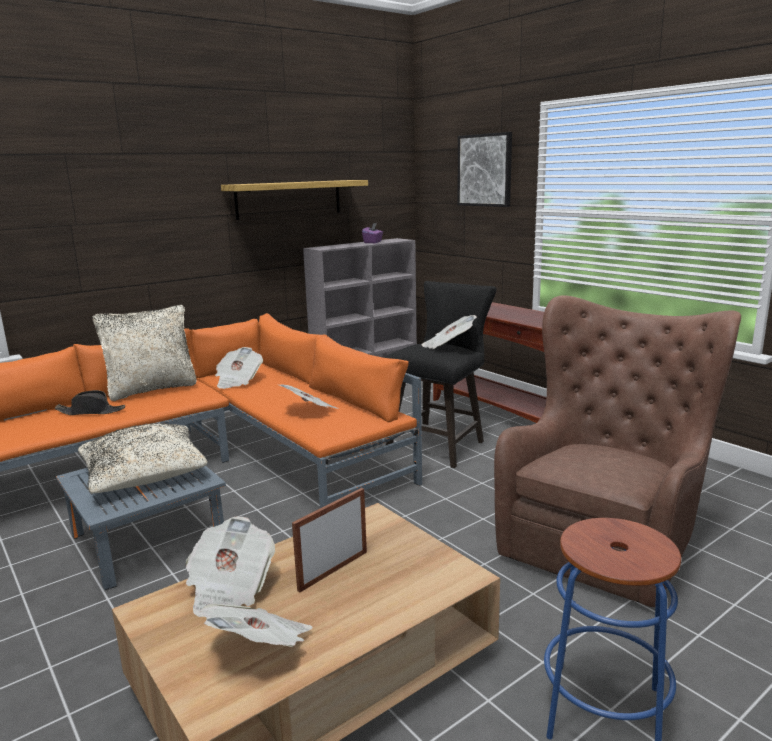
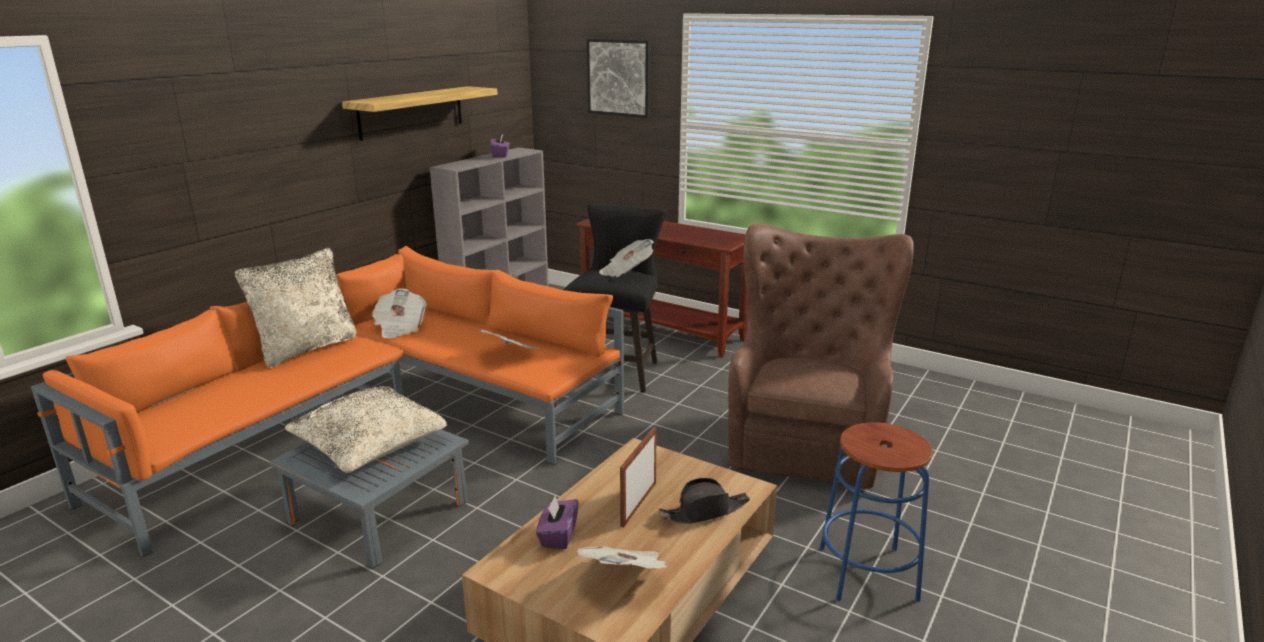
camera: 20 degrees left, 5 degrees up
black hat [54,390,125,415] -> black hat moved to [659,478,750,524]
newspaper [185,517,275,617] -> purple tissue box [536,496,578,549]

